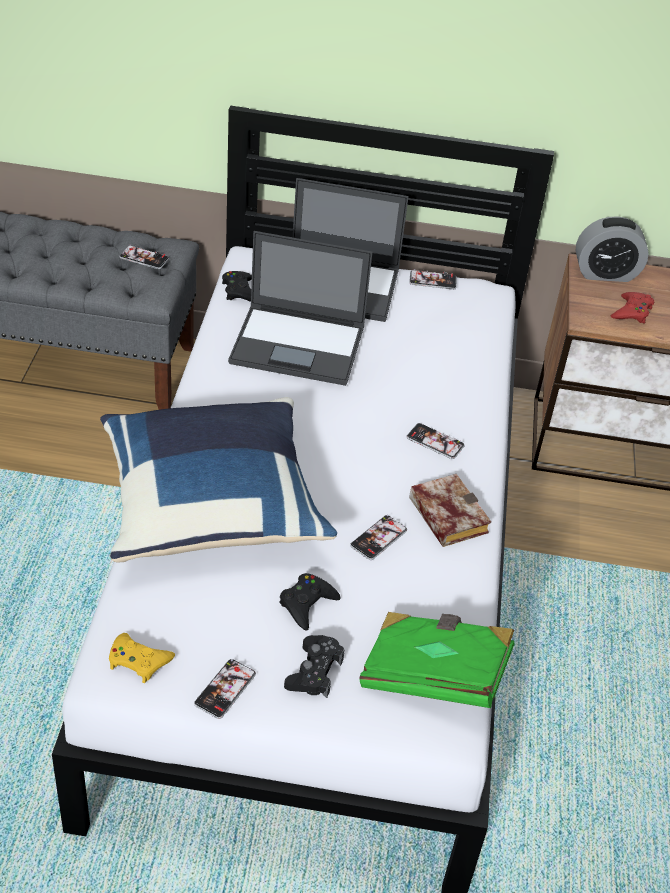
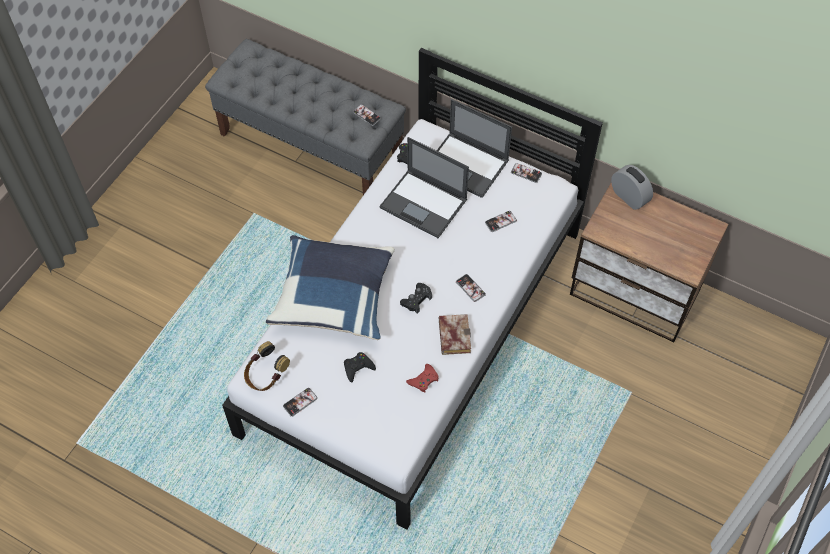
camera: 25 degrees right, 15 degrees up
yellow game controller [109,633,175,683] -> headphones [244,341,290,391]
black game controller [284,635,344,698] -> black game controller moved to [400,283,432,313]
phone [350,515,407,560] -> phone moved to [485,211,517,232]
green book [359,612,515,708] -> none
alarm clock [576,216,649,282] -> alarm clock turned 150 degrees counterclockwise [611,165,653,210]
red game controller [611,292,654,324] -> red game controller moved to [406,364,439,393]

